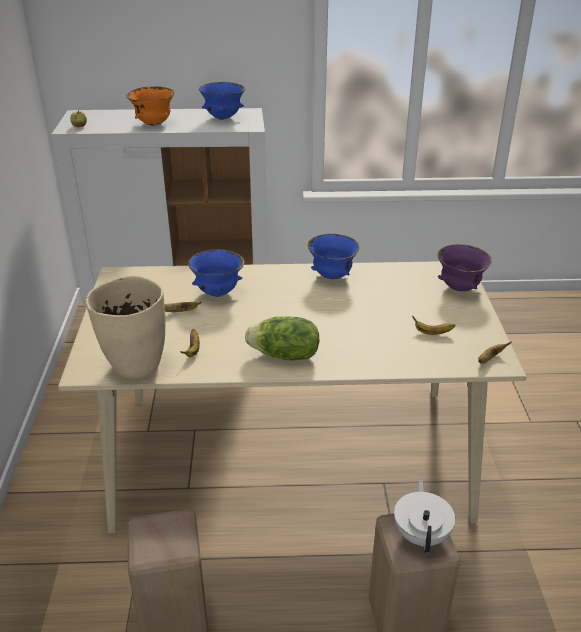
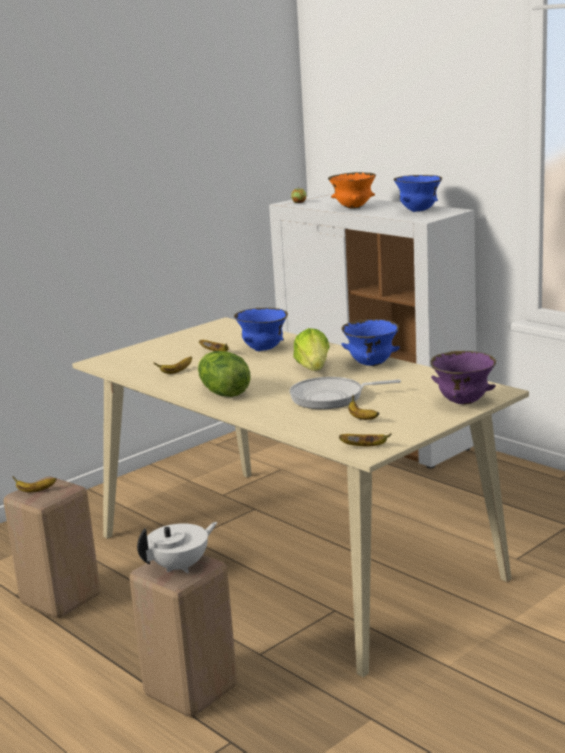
camera: 50 degrees right, 15 degrees down
beige vase [86,276,165,379] -> none
none -> banana [12,476,56,493]
none -> frying pan [290,377,401,409]
none -> lettuce [293,328,330,371]

